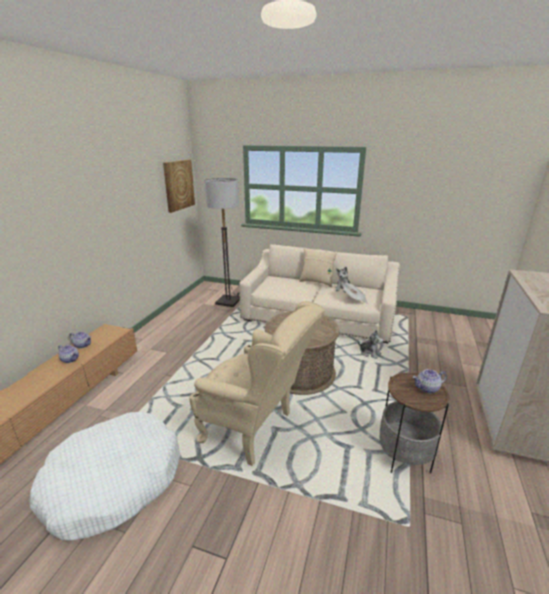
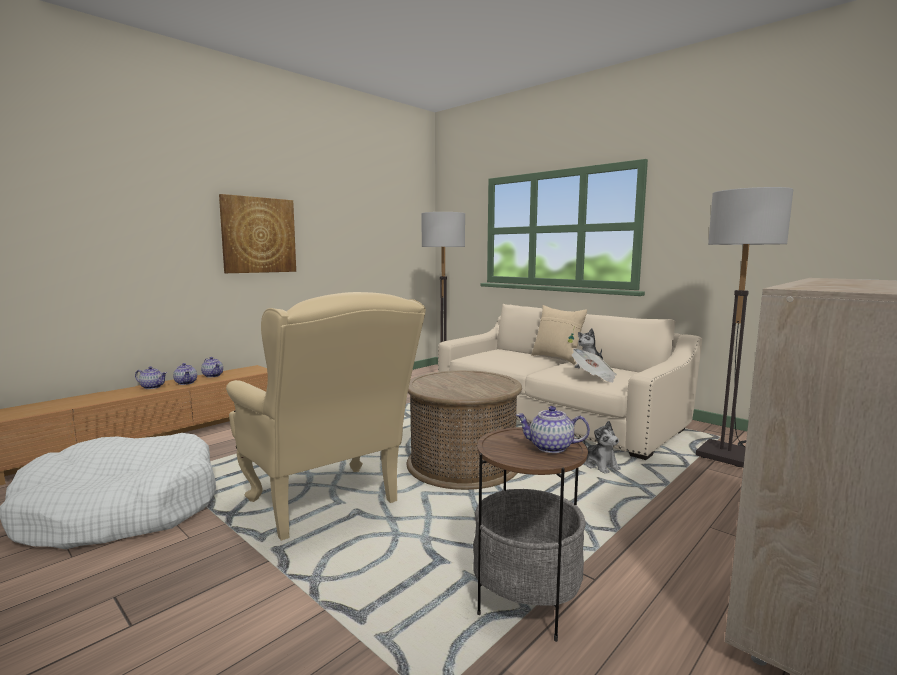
camera: 25 degrees right, 15 degrees down
picture [163,159,195,213] -> picture moved to [219,194,296,273]
none -> teapot [135,366,167,389]
none -> floor lamp [696,187,793,468]

